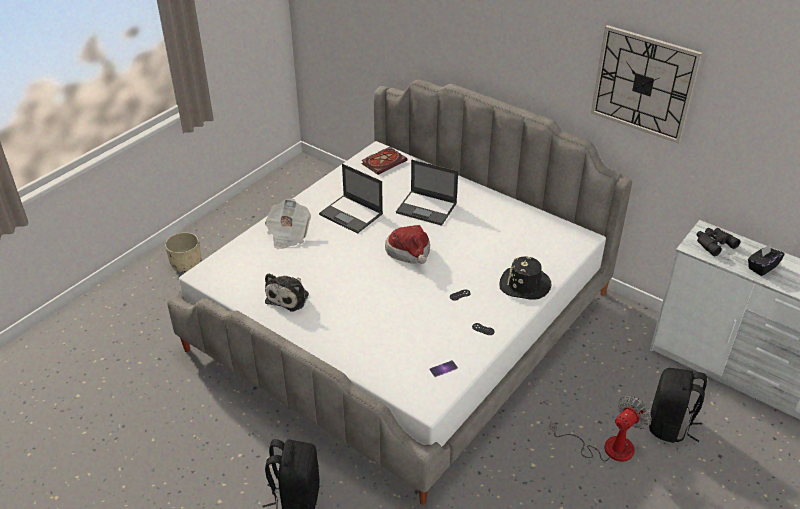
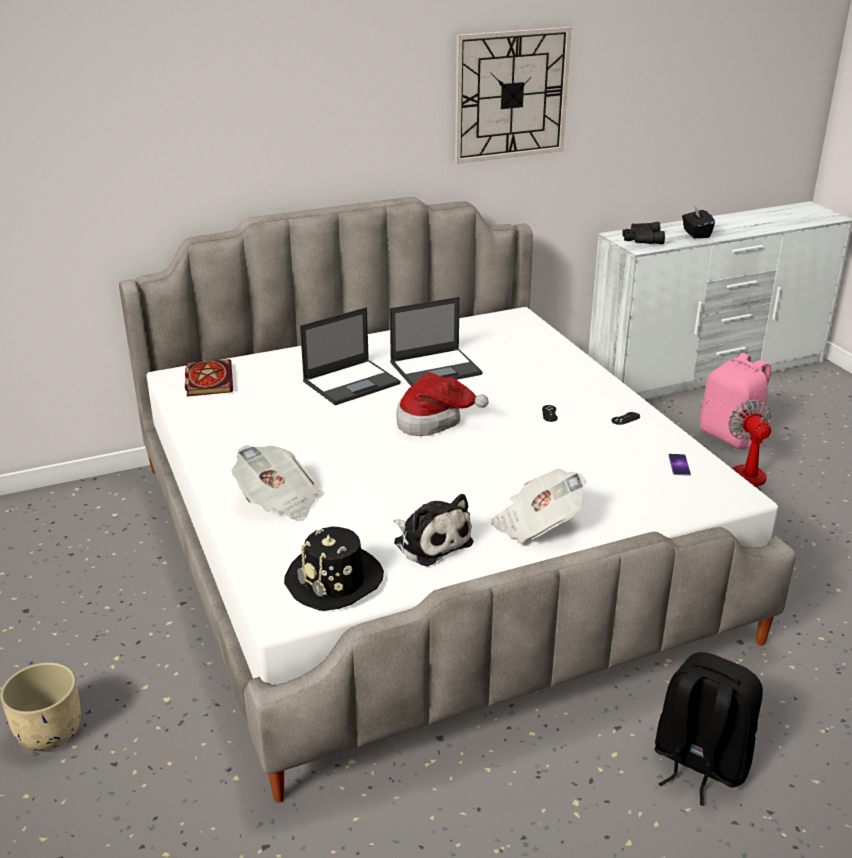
camera: 60 degrees left, 10 degrees down
laptop [319,164,383,234] -> laptop moved to [390,297,482,386]
black hat [499,256,551,300] -> black hat moved to [284,526,384,611]
black backpack [649,368,707,443] -> pink backpack [700,353,771,449]
none -> newspaper [491,468,586,544]

